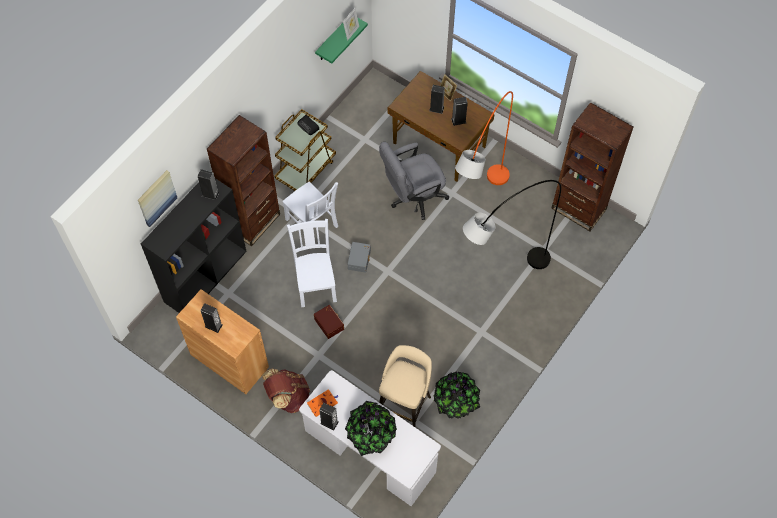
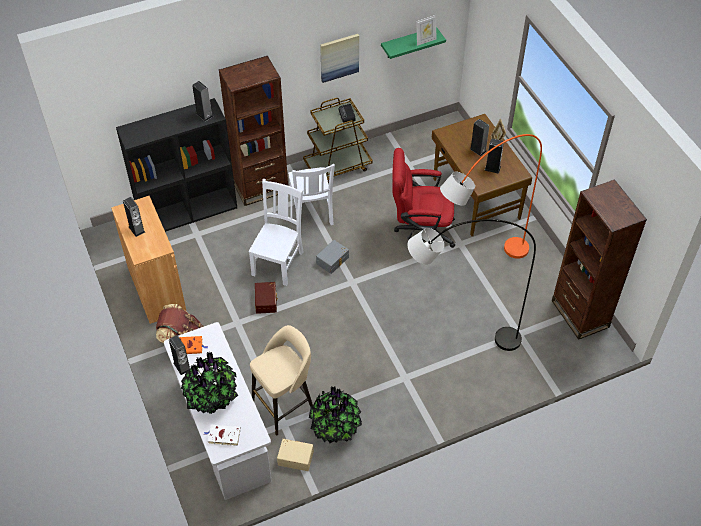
camera: 30 degrees right, 10 degrees down
picture [138,170,177,227] -> picture moved to [320,34,359,83]
grey office chair [379,142,449,220] -> red office chair [392,148,455,248]
none -> white book [204,425,241,446]
none -> beige storage box [277,439,314,471]

